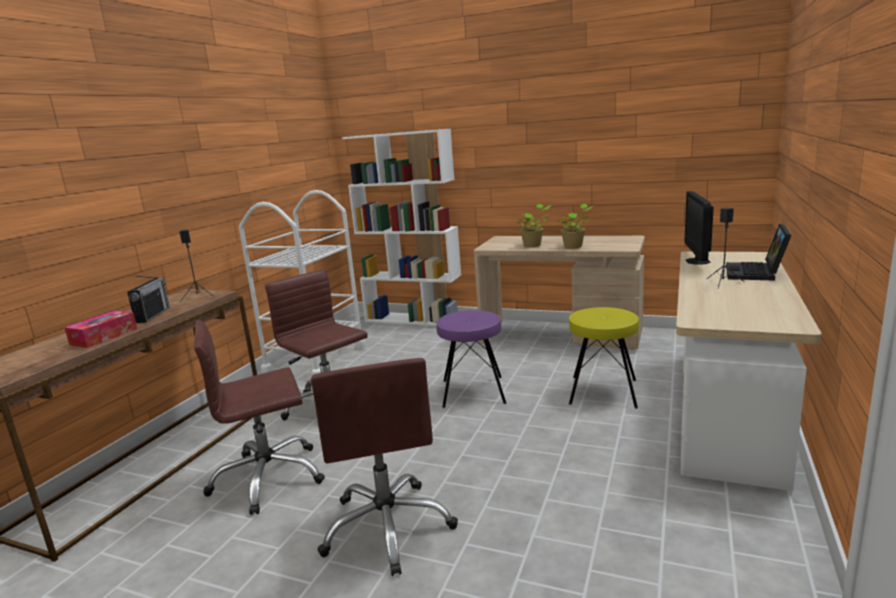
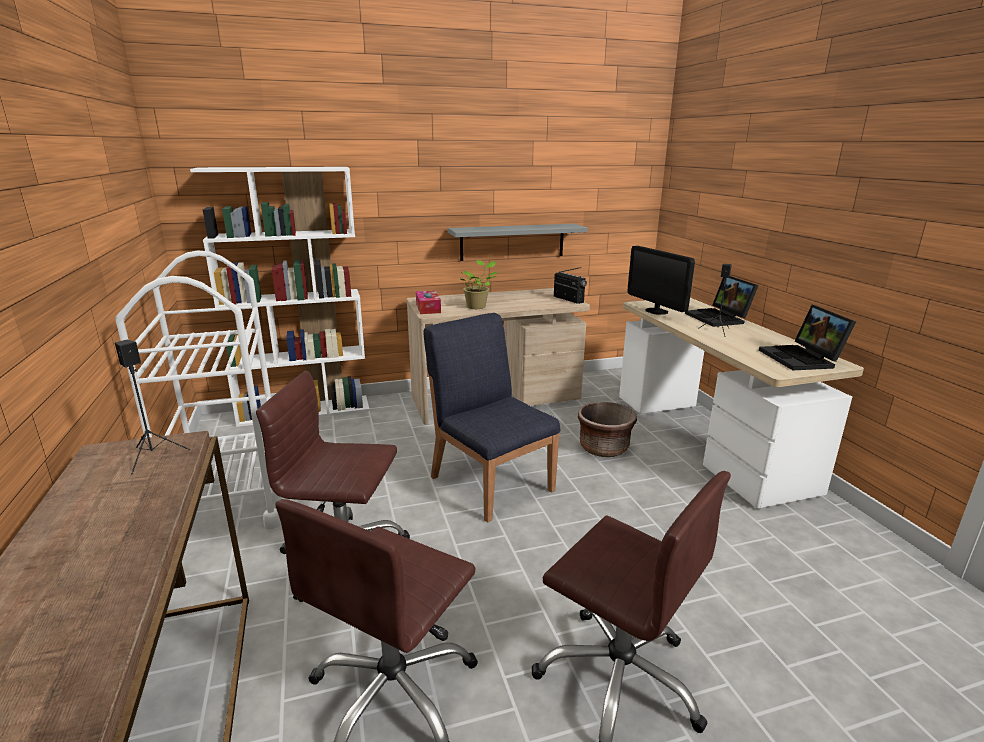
camera: 40 degrees left, 5 degrees up
tissue box [64,310,137,348] -> tissue box moved to [416,290,441,314]
radio [127,275,170,323] -> radio moved to [554,267,587,304]
purple stool [436,310,506,408] -> blue chair [423,313,560,523]
potted plant [555,204,593,249] -> none
yellow stool [569,307,639,409] -> brown planter [578,402,637,457]
none -> grey shelf [448,224,588,261]
none -> laptop [759,305,856,370]

